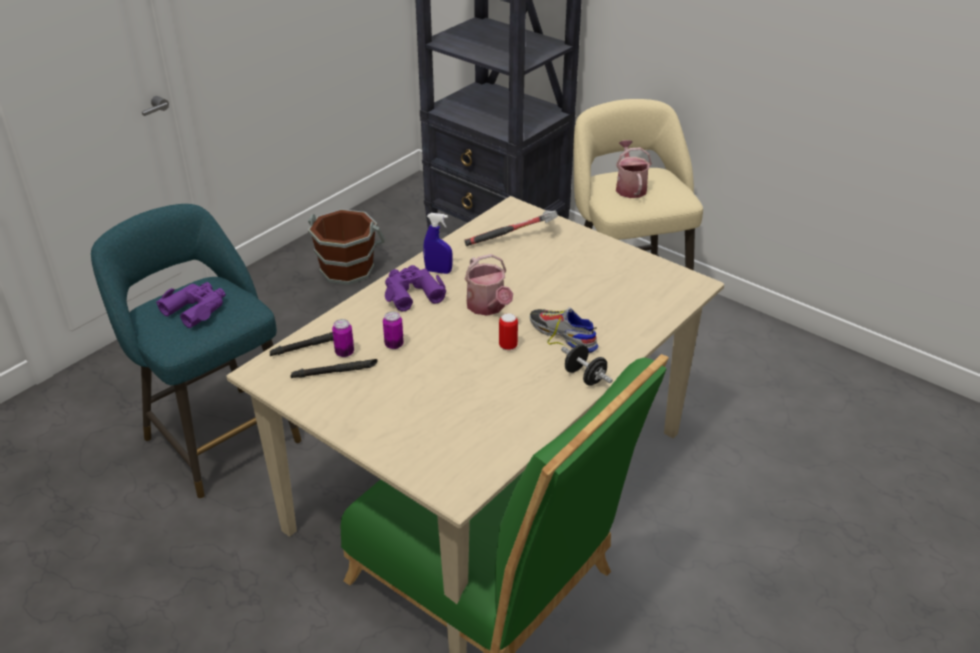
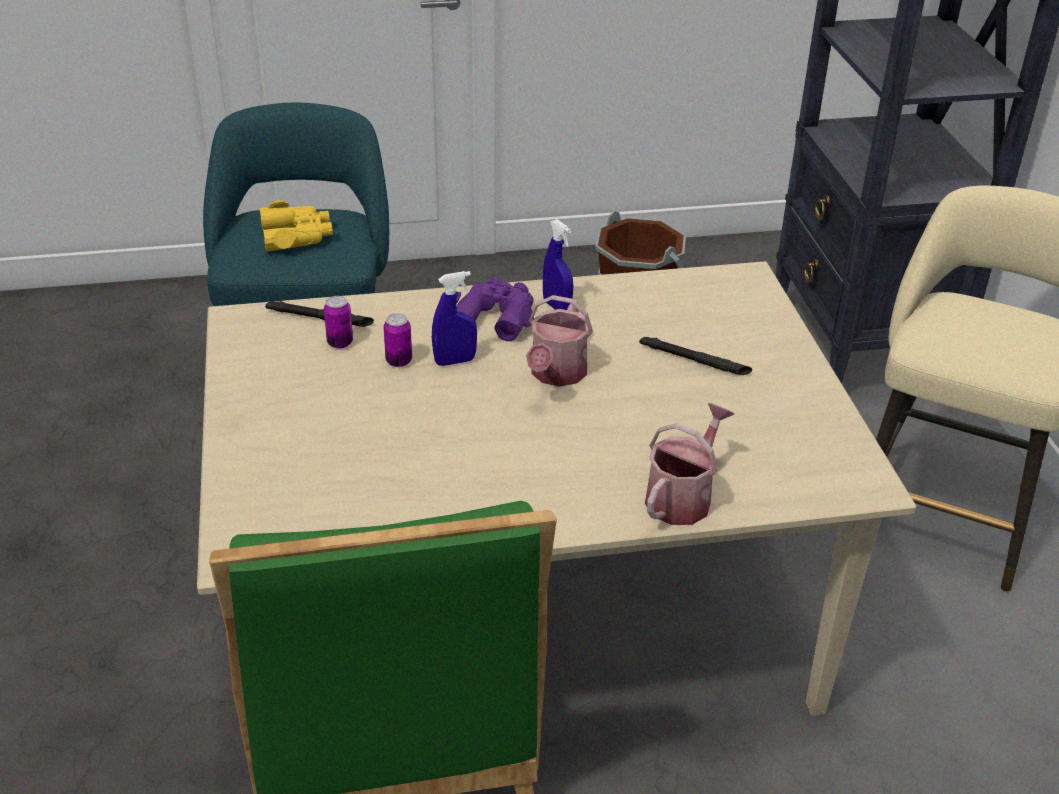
camera: 40 degrees right, 0 degrees up
purple binoculars [156,282,226,328] -> yellow binoculars [259,200,333,251]
black flashlight [290,359,377,378] -> black flashlight moved to [639,337,752,375]
hammer [464,210,558,246] -> none
can [499,313,518,350] -> none
shoe [529,308,598,353] -> none
black dumbbell [561,344,613,386] -> none
watering can [616,140,652,198] -> watering can moved to [645,403,734,525]
none -> blue spray bottle [432,271,477,366]

